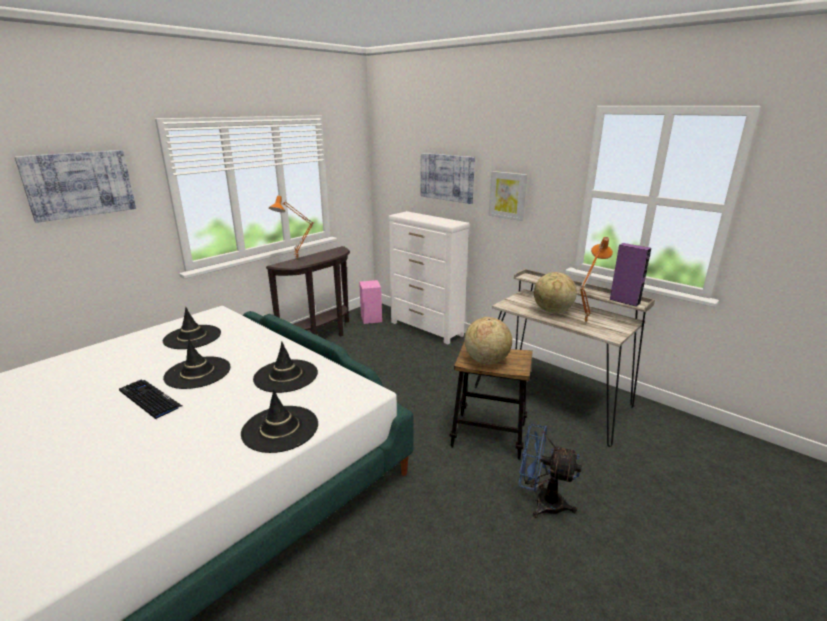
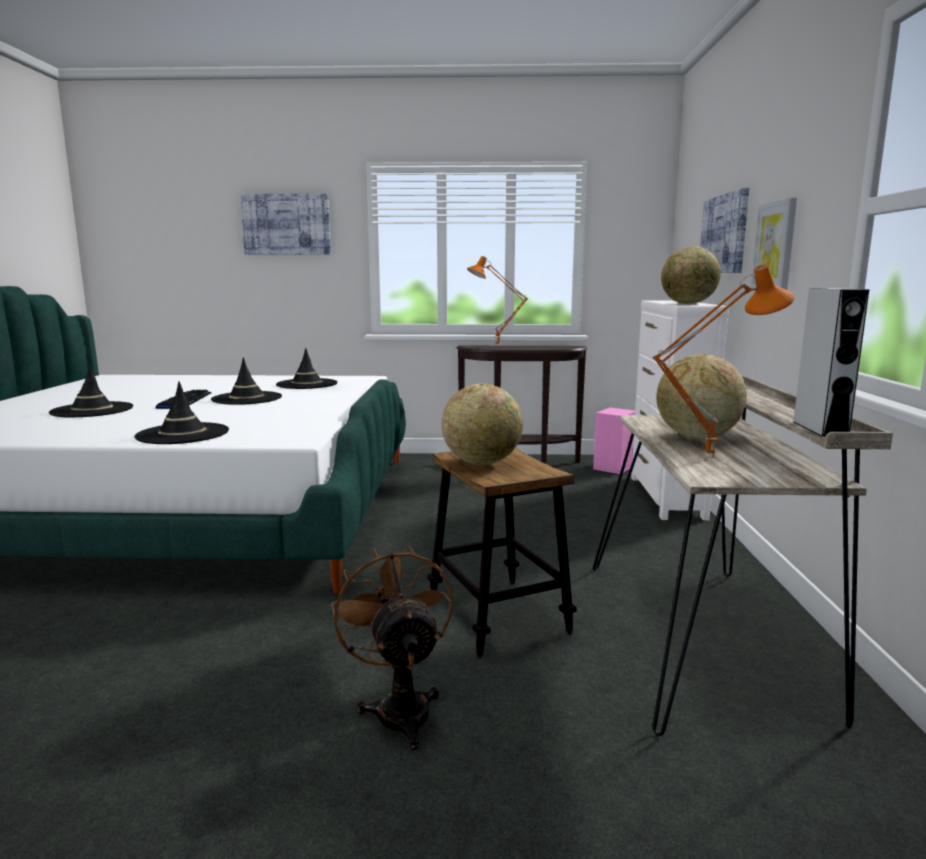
camera: 50 degrees right, 10 degrees down
black hat [253,342,318,393] -> black hat moved to [49,365,133,417]
blue fan [519,424,582,518] -> brown fan [331,546,453,750]
purple speaker [609,243,651,307] -> grey speaker [793,288,869,437]
none -> globe [661,246,721,304]

